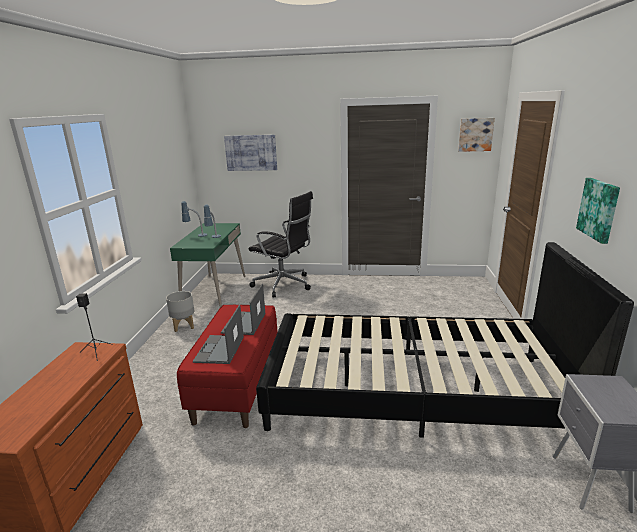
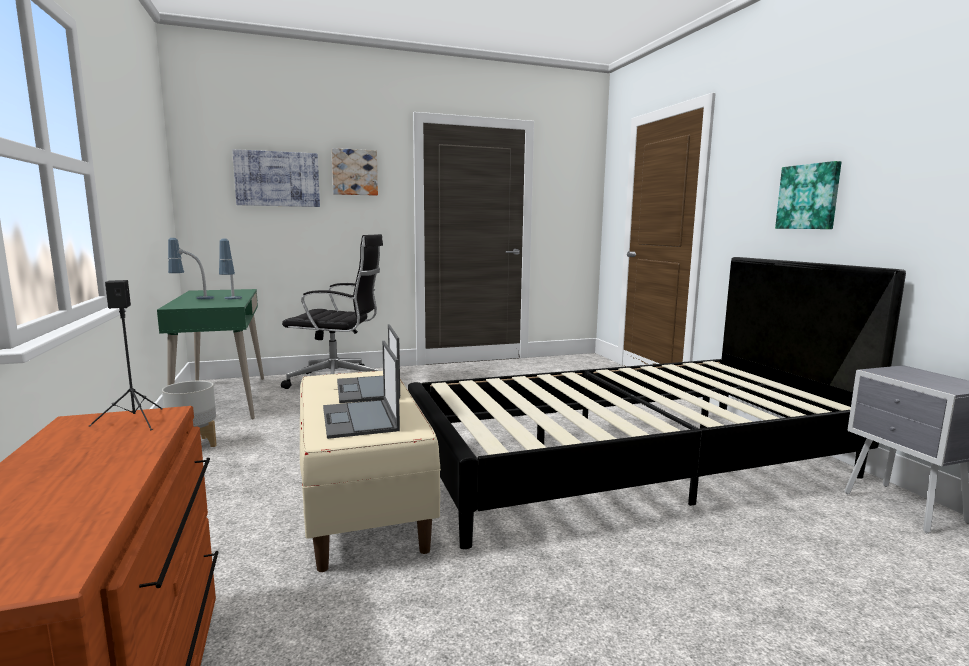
camera: 25 degrees left, 10 degrees down
red bench [177,305,277,428] -> beige bench [300,371,441,572]
picture [458,118,495,152] -> picture moved to [331,148,378,196]

